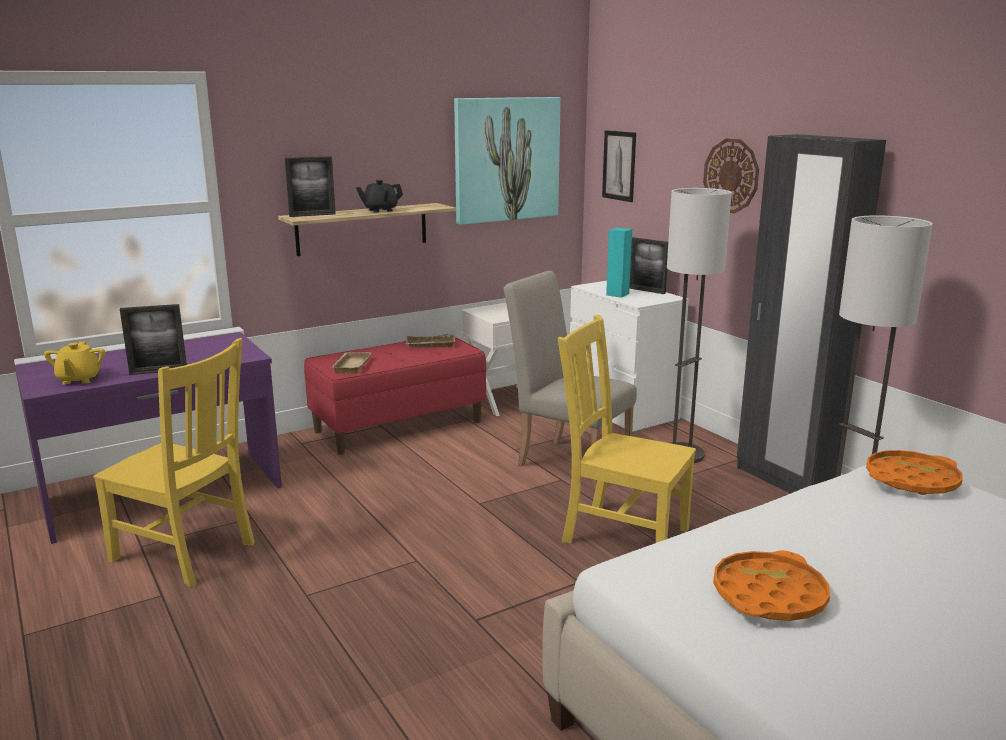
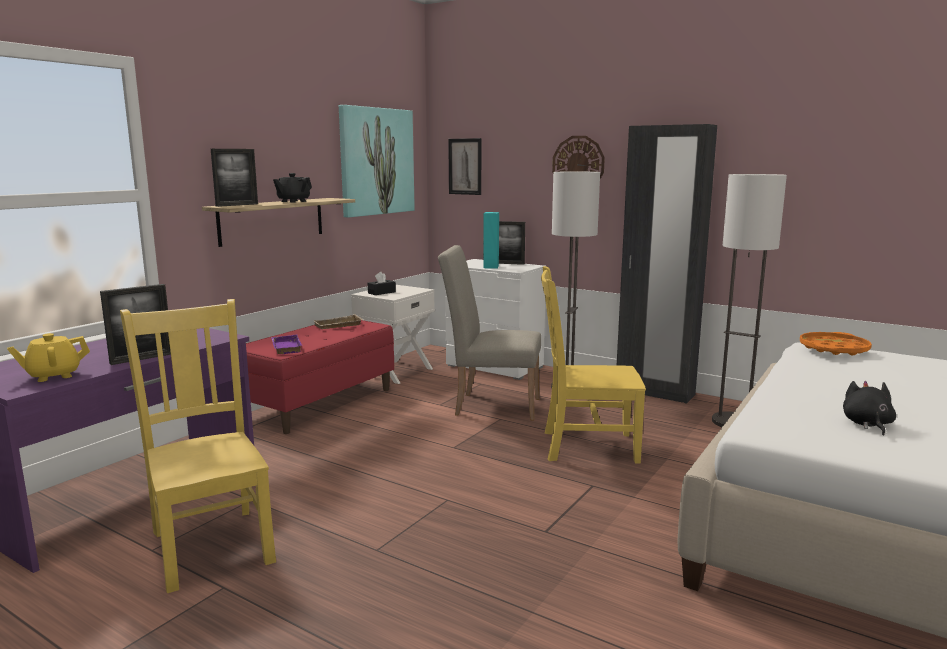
camera: 25 degrees left, 5 degrees down
yellow teapot [44,342,105,385] -> yellow teapot turned 90 degrees clockwise [7,333,90,382]
yellow chair [93,338,255,587] -> yellow chair turned 120 degrees counterclockwise [120,299,276,593]
beige tray [332,352,371,374] -> purple tray [271,335,302,354]
orange tray [713,550,830,621] -> black plush toy [843,381,896,435]
none -> black tissue box [368,272,396,295]

